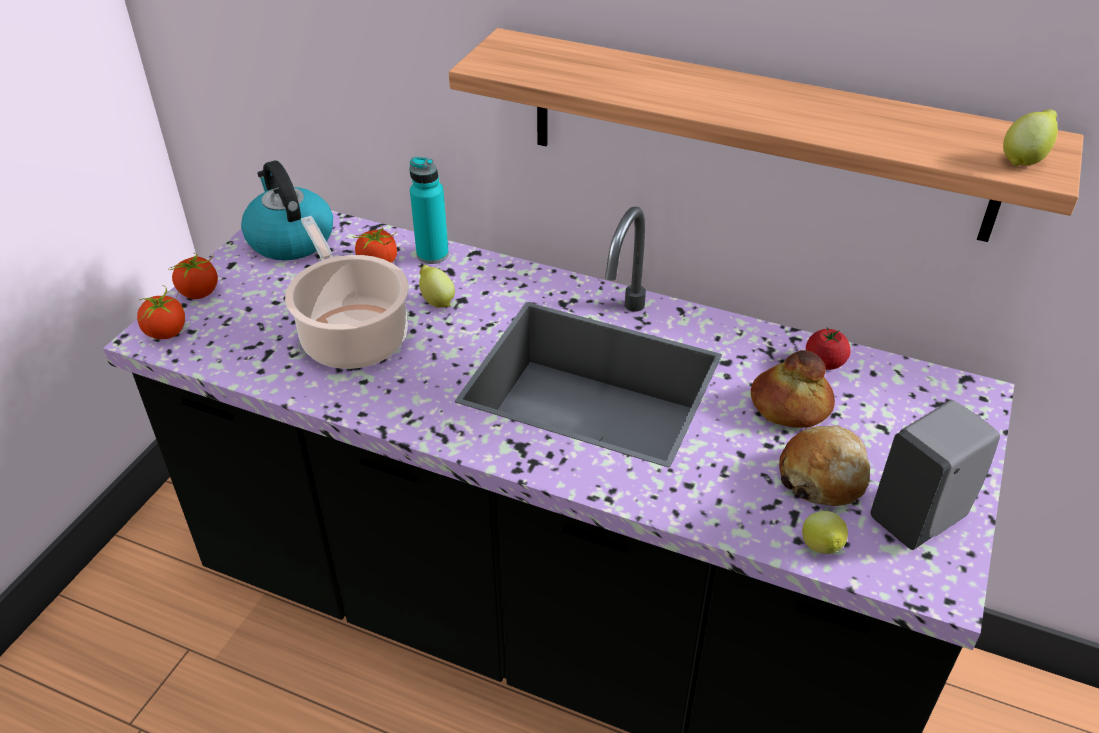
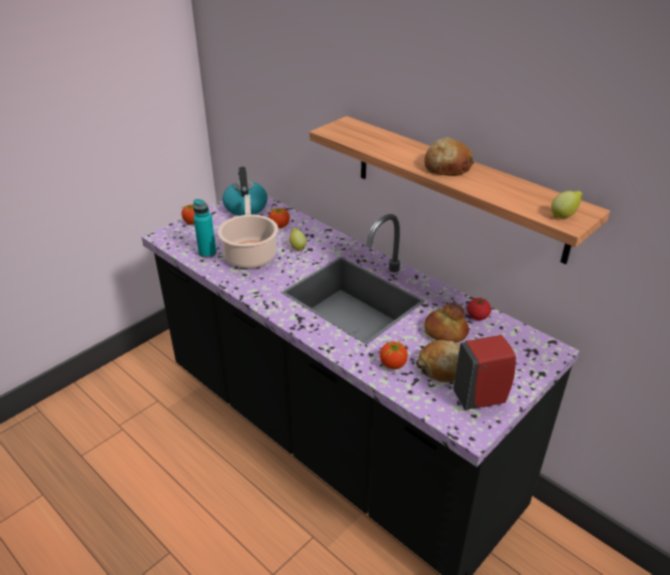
camera: 20 degrees right, 5 degrees down
tomato [137,285,185,339] -> tomato moved to [380,336,409,369]
turquoise bottle [409,157,449,264] -> turquoise bottle moved to [193,199,216,258]
lemon [802,511,848,554] -> none
grey soap dispenser [871,400,1000,550] -> red soap dispenser [454,335,516,410]
none -> bread [424,137,474,176]

